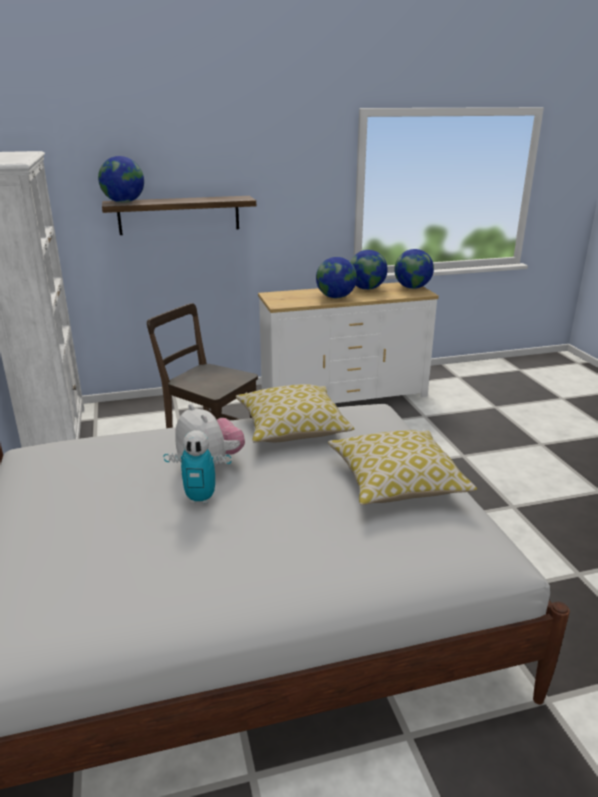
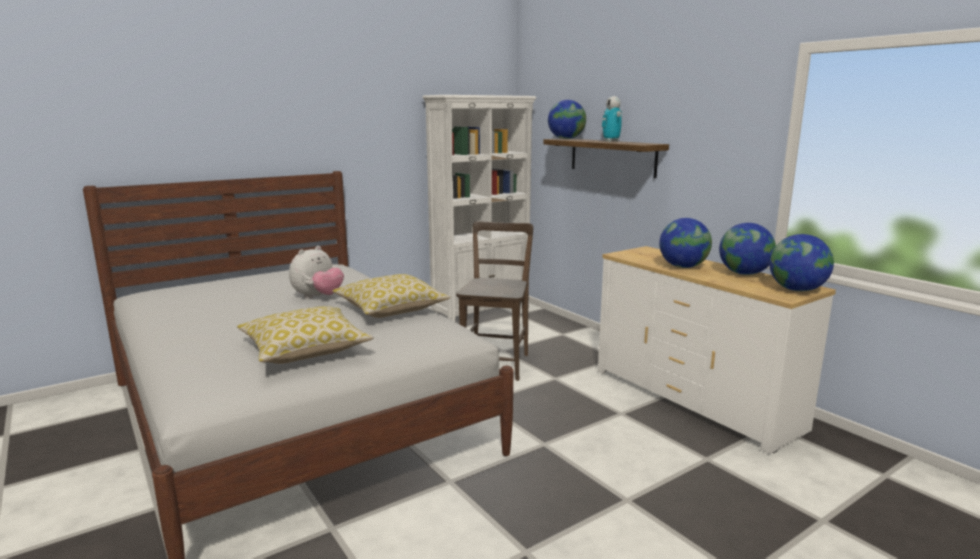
camera: 70 degrees right, 10 degrees down
toy robot [164,430,231,504] -> toy robot moved to [602,96,622,142]

